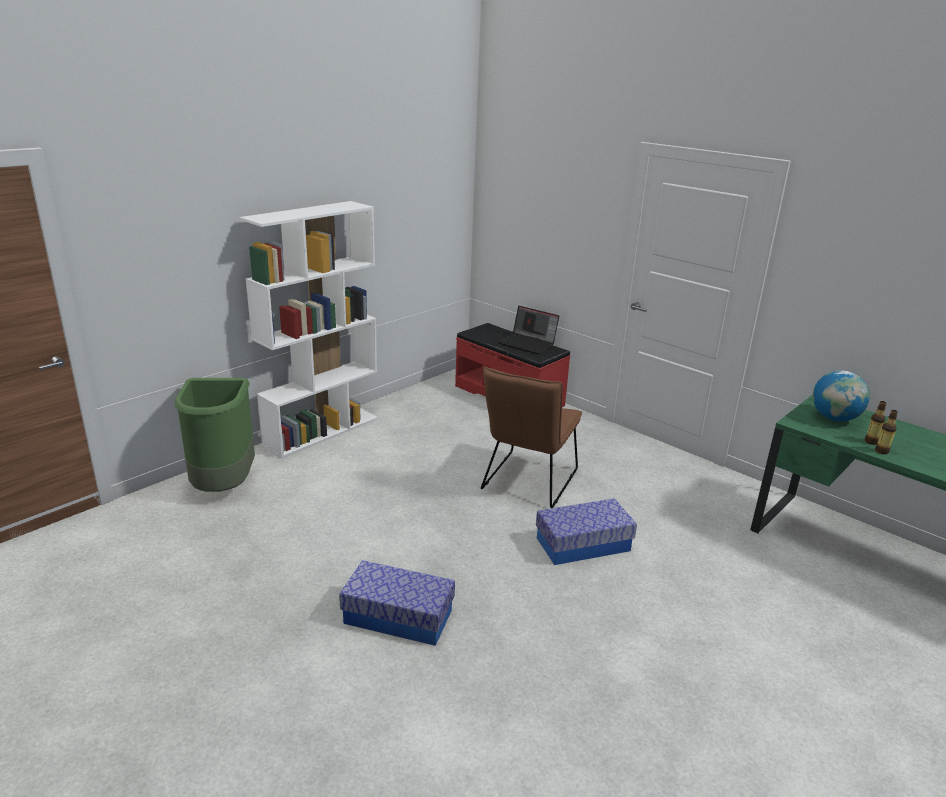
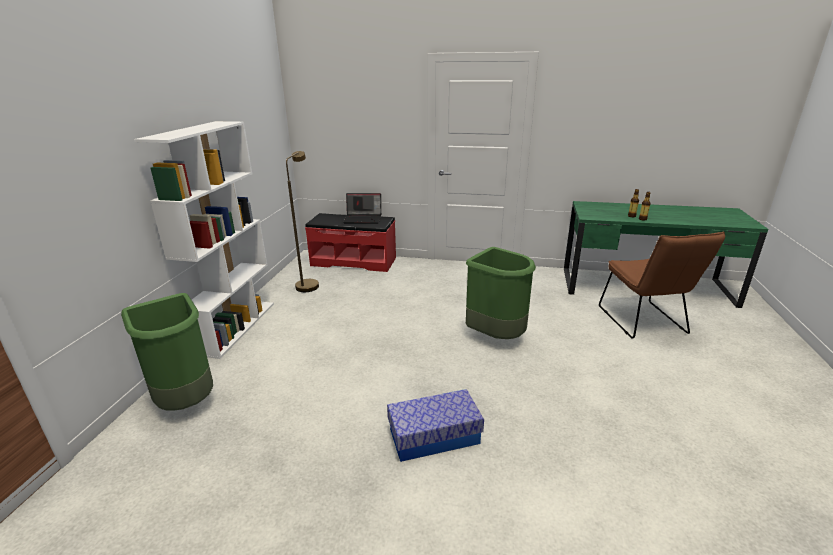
camera: 30 degrees left, 0 degrees up
brown chair [481,366,582,508] -> brown chair moved to [599,231,725,339]
storage box [536,498,637,565] -> green trash can [466,247,536,339]
globe [813,370,870,422] -> none
none -> brown floor lamp [286,151,319,292]

